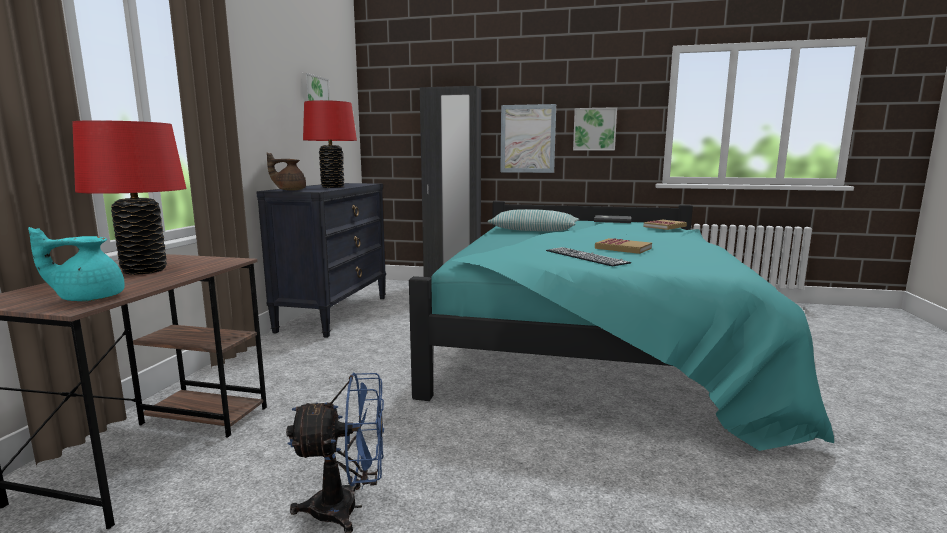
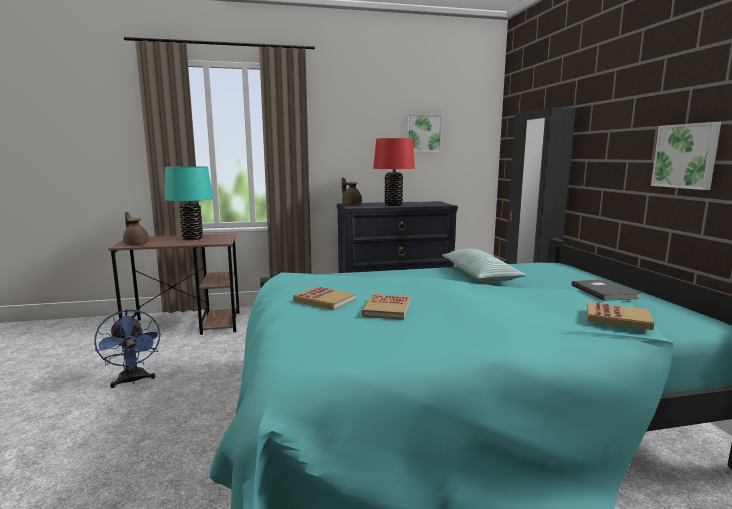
camera: 65 degrees right, 0 degrees up
turquoise teapot [28,227,125,301] -> brown teapot [123,212,149,245]
red table lamp [72,120,186,275] -> turquoise table lamp [165,166,213,240]
picture [500,104,556,173] -> none
keyboard [546,247,631,266] -> book [293,286,356,310]

